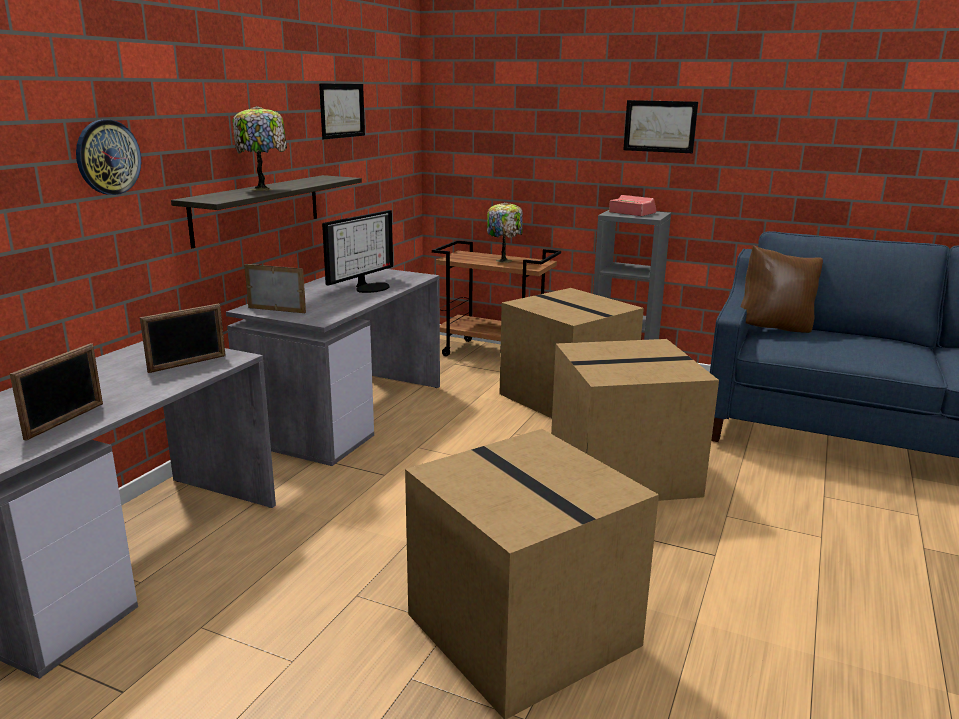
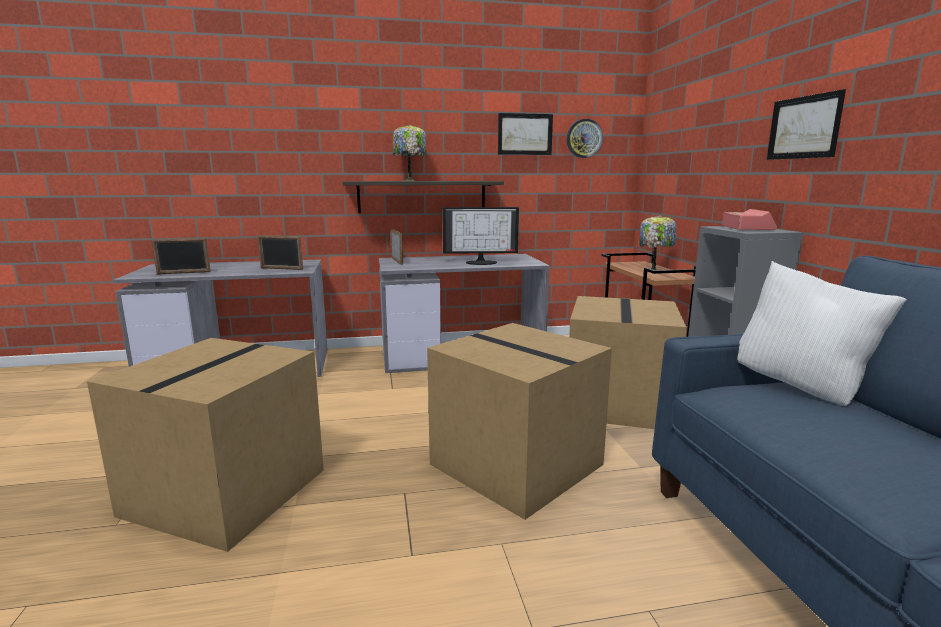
camera: 55 degrees right, 5 degrees down
wall clock [76,119,141,195] -> wall clock moved to [567,119,603,158]
brown pillow [740,245,823,333] -> white pillow [737,261,907,406]

